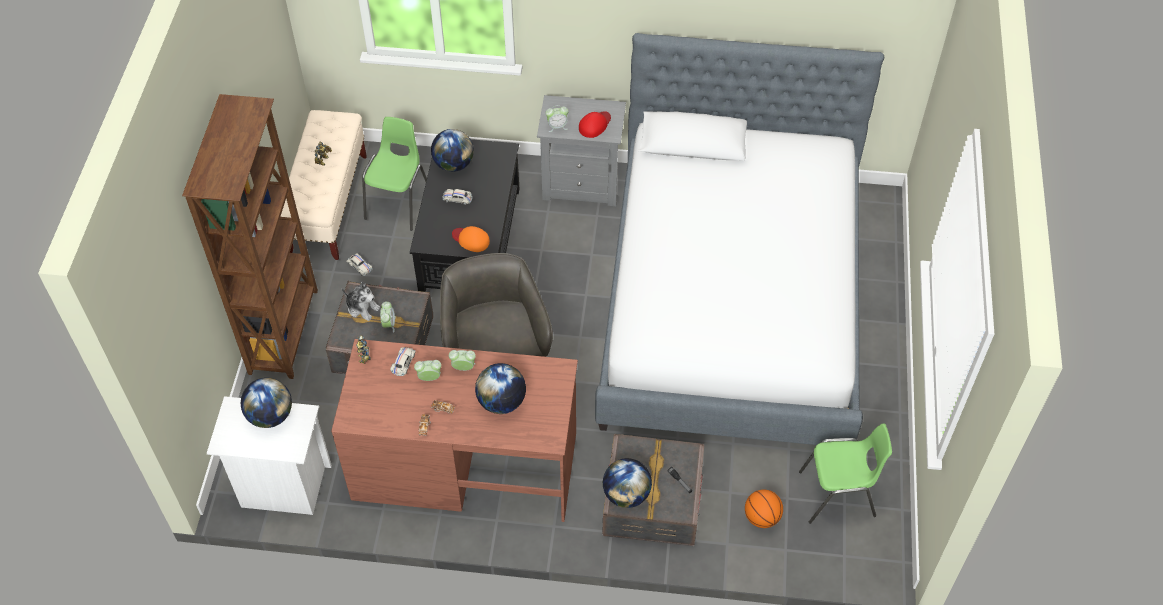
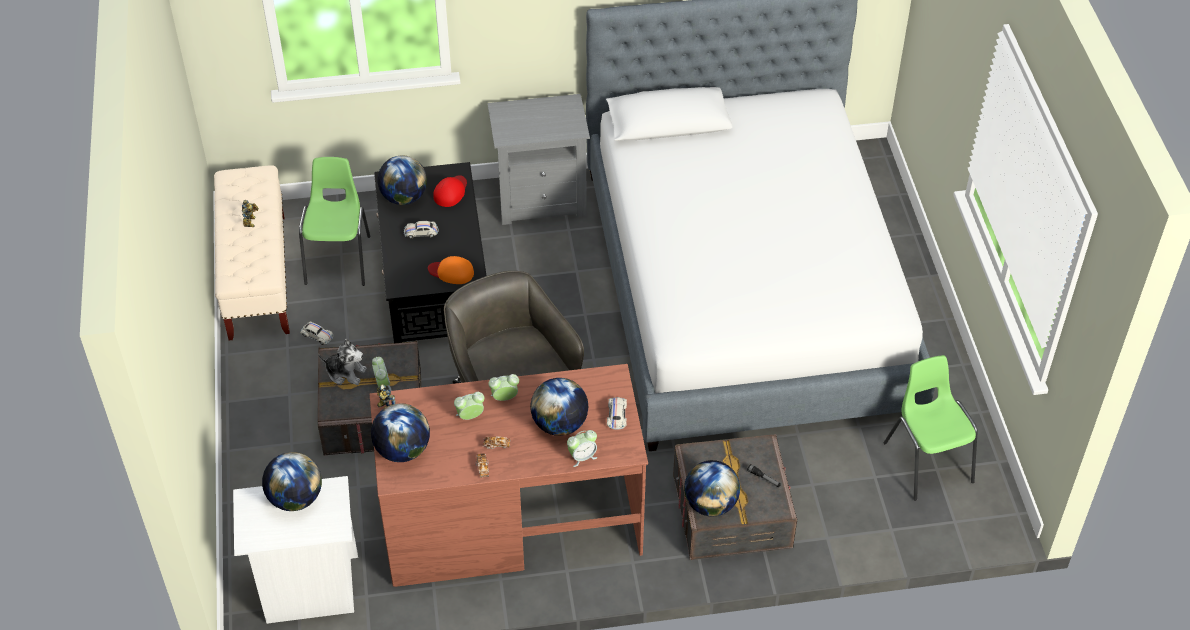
camera: 15 degrees left, 5 degrees down
brown bookcase [182,94,318,379] -> none
white toy car [390,347,416,376] -> white toy car moved to [607,397,627,430]
alarm clock [545,105,569,132] -> alarm clock moved to [567,430,597,467]
red cap [579,111,611,138] -> red cap moved to [433,175,467,207]
basketball [745,490,783,528] -> none
green chair [799,423,892,524] -> green chair turned 90 degrees counterclockwise [884,355,977,501]
none -> globe [371,403,430,462]

